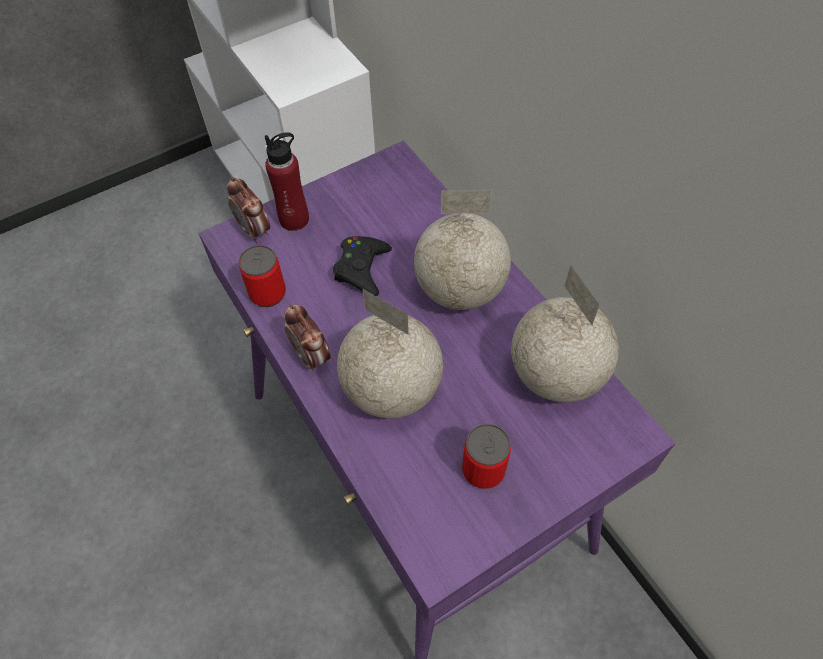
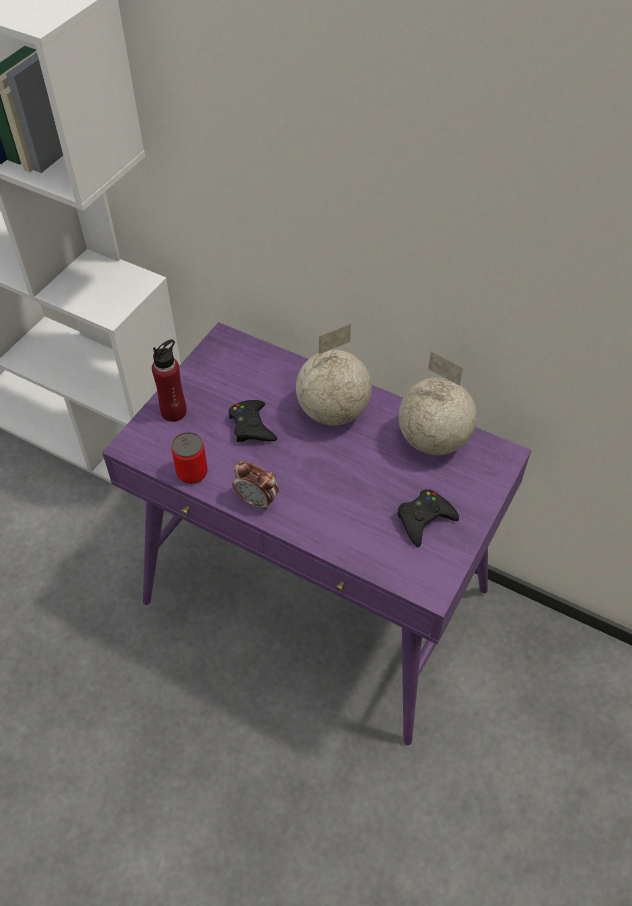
camera: 30 degrees left, 5 degrees down
alarm clock [227,177,270,243] -> none
globe [337,289,443,418] -> none
can [462,424,511,489] -> black game controller [398,489,459,547]

